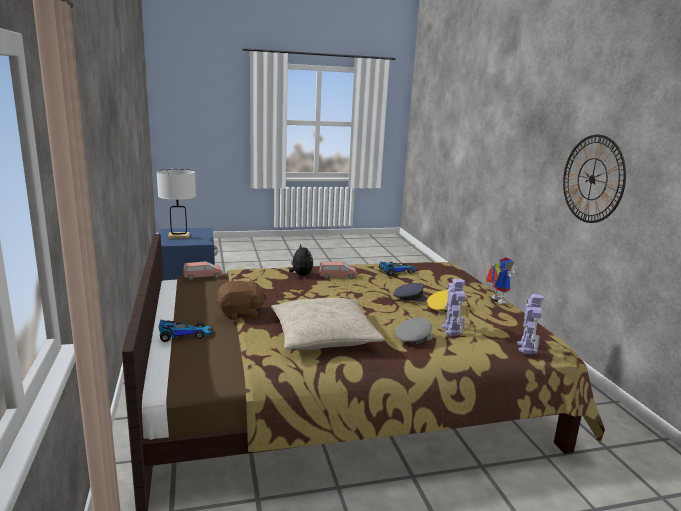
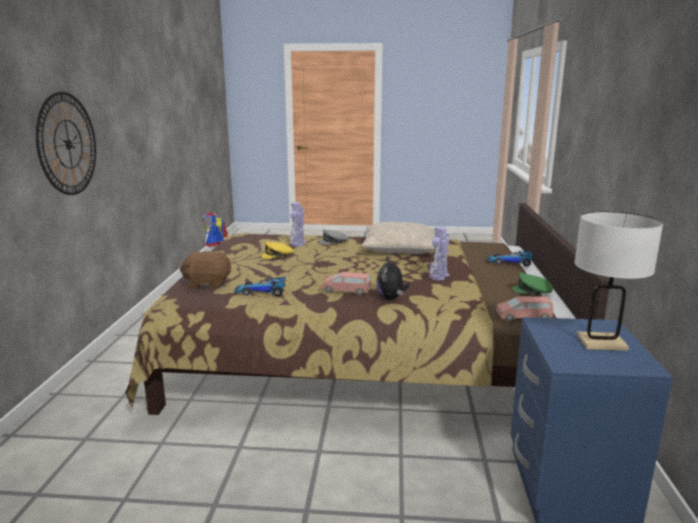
camera: 160 degrees left, 0 degrees up
brown plush toy [216,279,268,320] -> brown plush toy moved to [180,251,231,290]
grey cap [393,283,427,302] -> none
toy robot [517,294,544,355] -> toy robot moved to [429,227,450,281]
none -> green cap [512,272,553,295]

